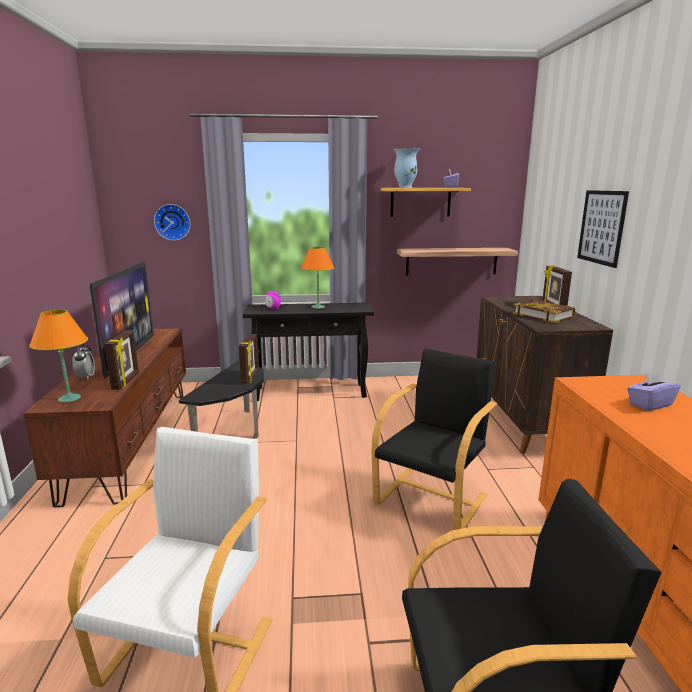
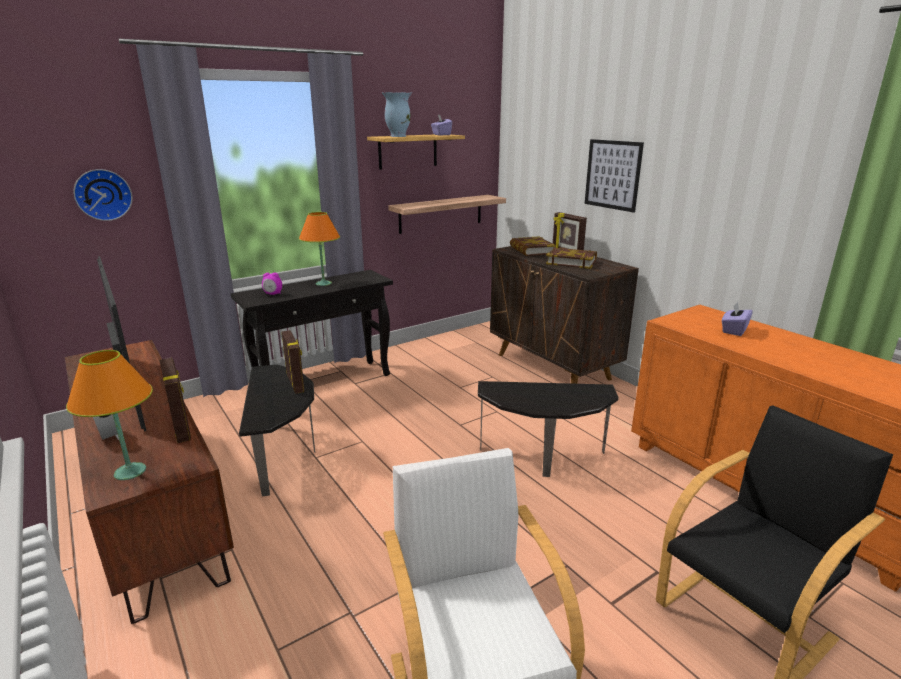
camera: 30 degrees left, 5 degrees up
black armchair [372,348,497,530] -> side table [478,381,619,477]
none -> book [510,237,556,256]

